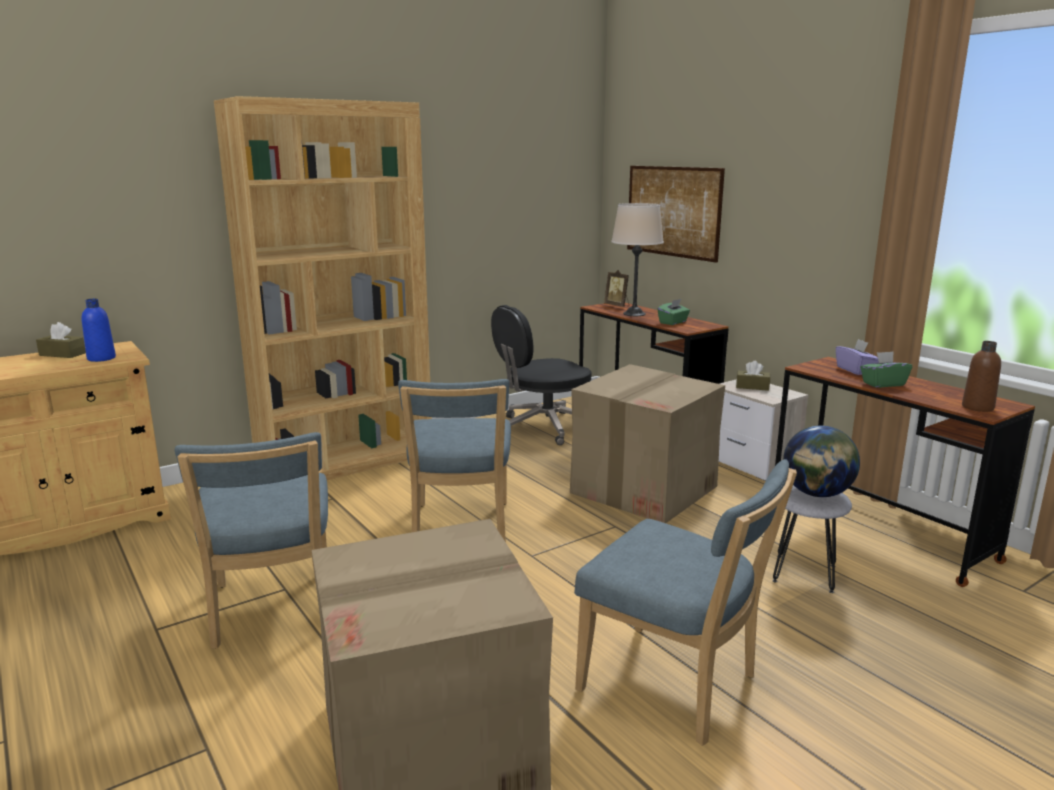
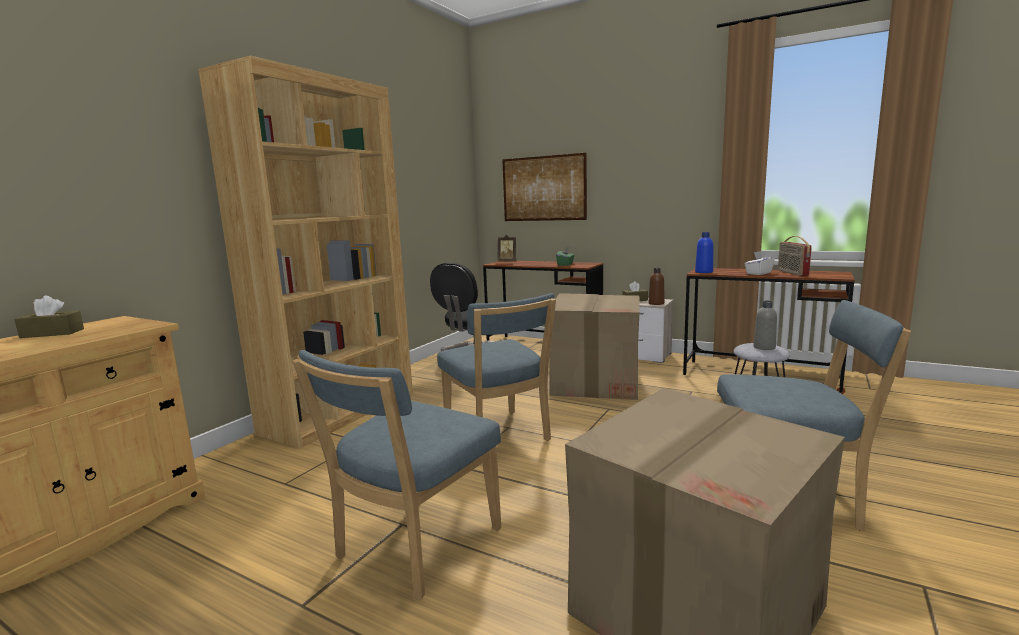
camera: 25 degrees left, 5 degrees down
blue bottle [81,299,116,362] -> blue bottle moved to [695,232,713,273]
blue chair [175,432,328,649] -> blue chair turned 75 degrees clockwise [293,350,501,600]
beige table lamp [611,203,664,316] -> none
globe [783,425,860,497] -> grey bottle [753,301,777,350]
purple tissue box [836,339,879,375] -> none
green tissue box [860,351,912,388] -> white tissue box [744,251,775,275]
brown bottle [962,341,1001,412] -> brown bottle moved to [649,268,664,305]
none -> radio [778,236,812,276]

